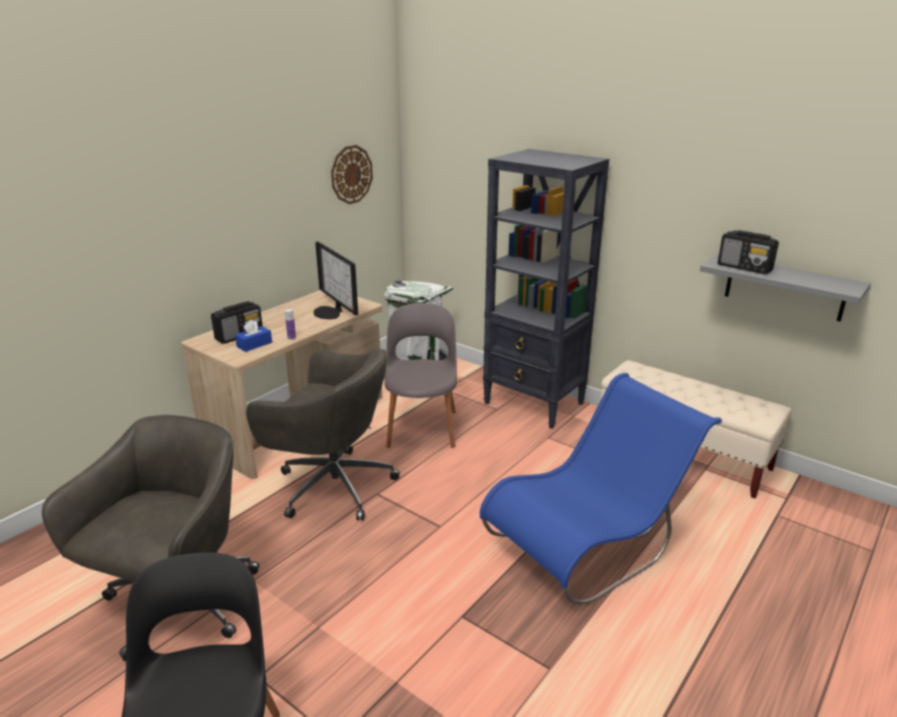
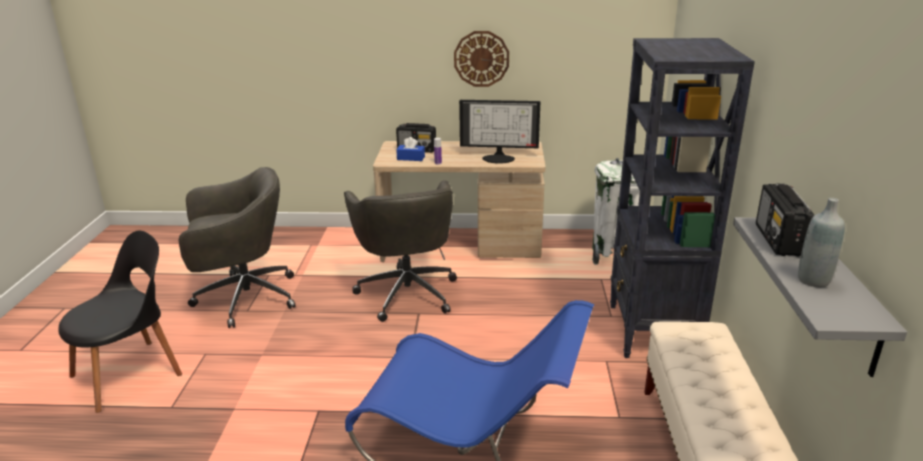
camera: 55 degrees right, 0 degrees up
monitor [313,242,358,319] -> monitor turned 105 degrees counterclockwise [459,100,540,164]
wall clock [331,145,373,204] -> wall clock moved to [454,31,509,87]
grey chair [385,303,457,448] -> none
none -> grey bottle [798,198,845,287]

